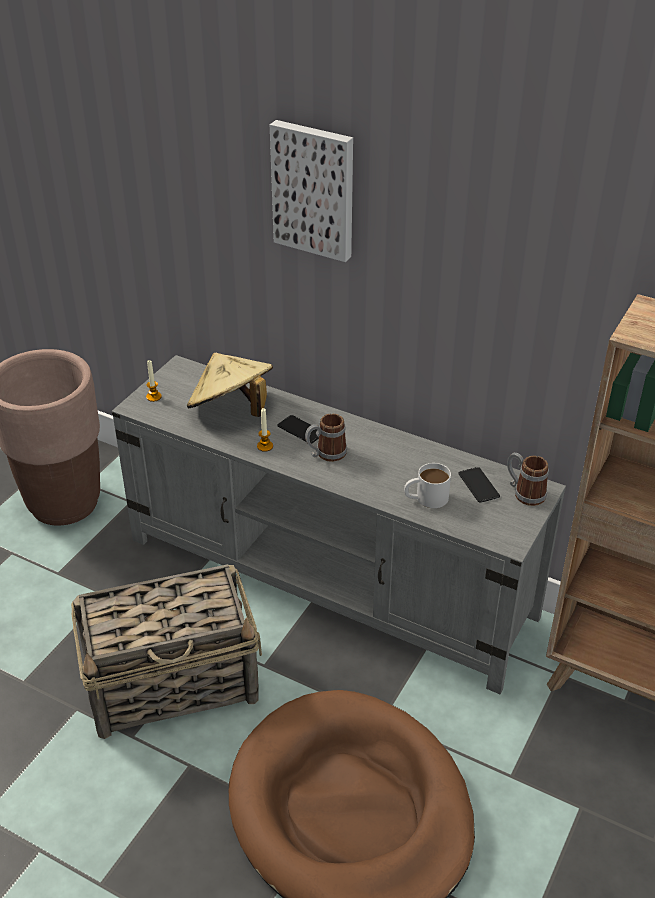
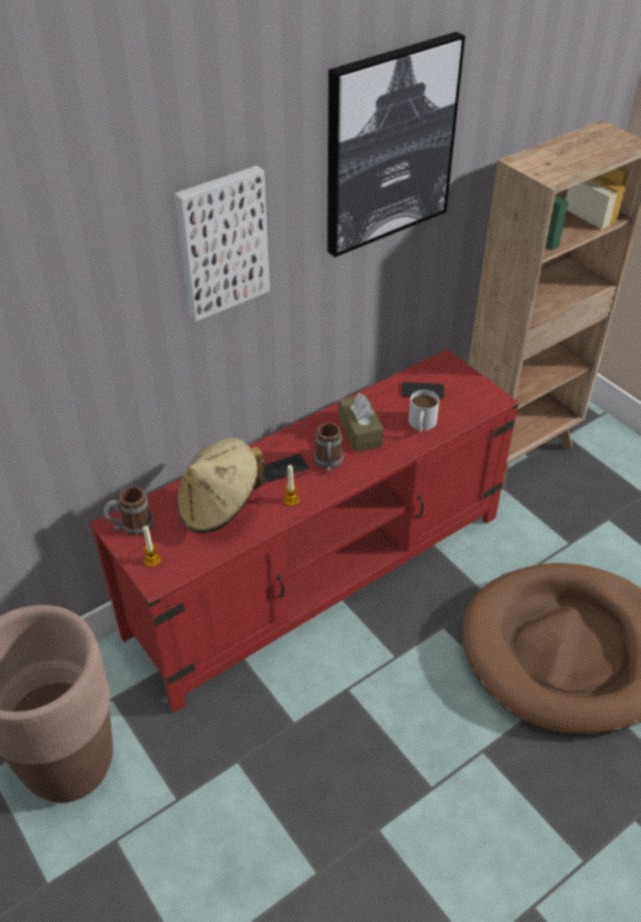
camera: 65 degrees left, 5 degrees up
basket [71,564,262,739] -> none
grey tv stand [112,355,566,694] -> red tv stand [90,349,519,714]
mug [507,453,549,506] -> mug moved to [103,487,154,536]
none -> picture [327,32,465,257]
none -> brown tissue box [338,393,384,452]

